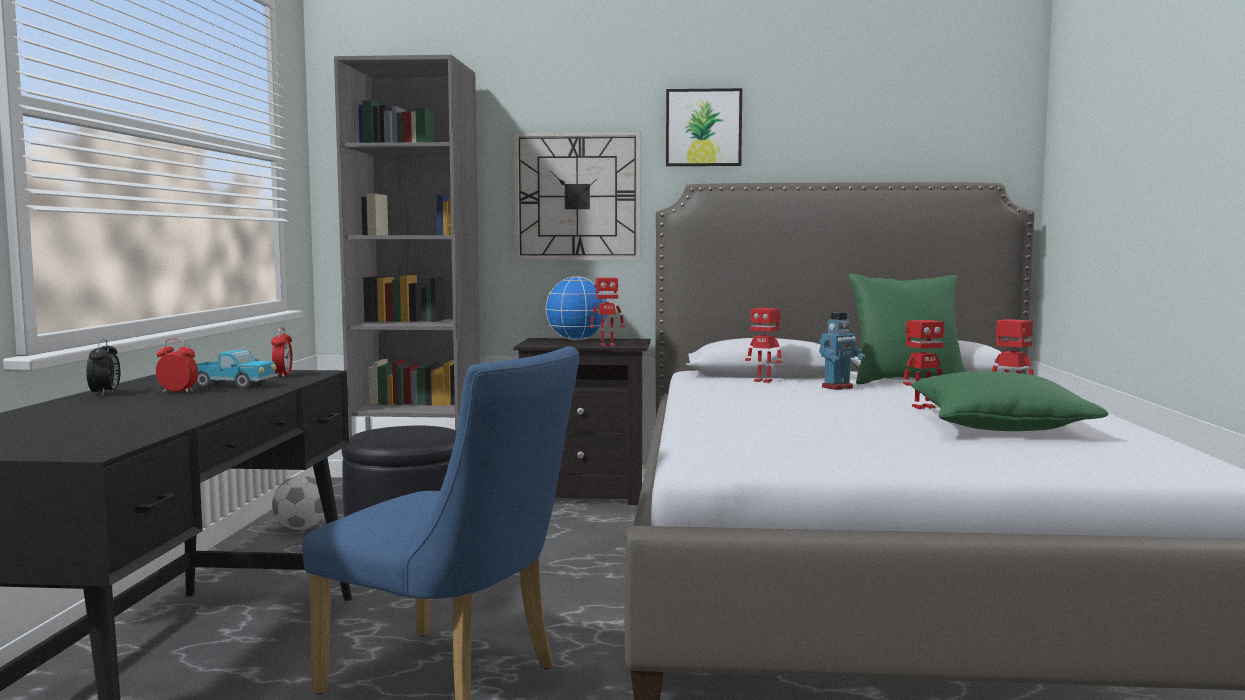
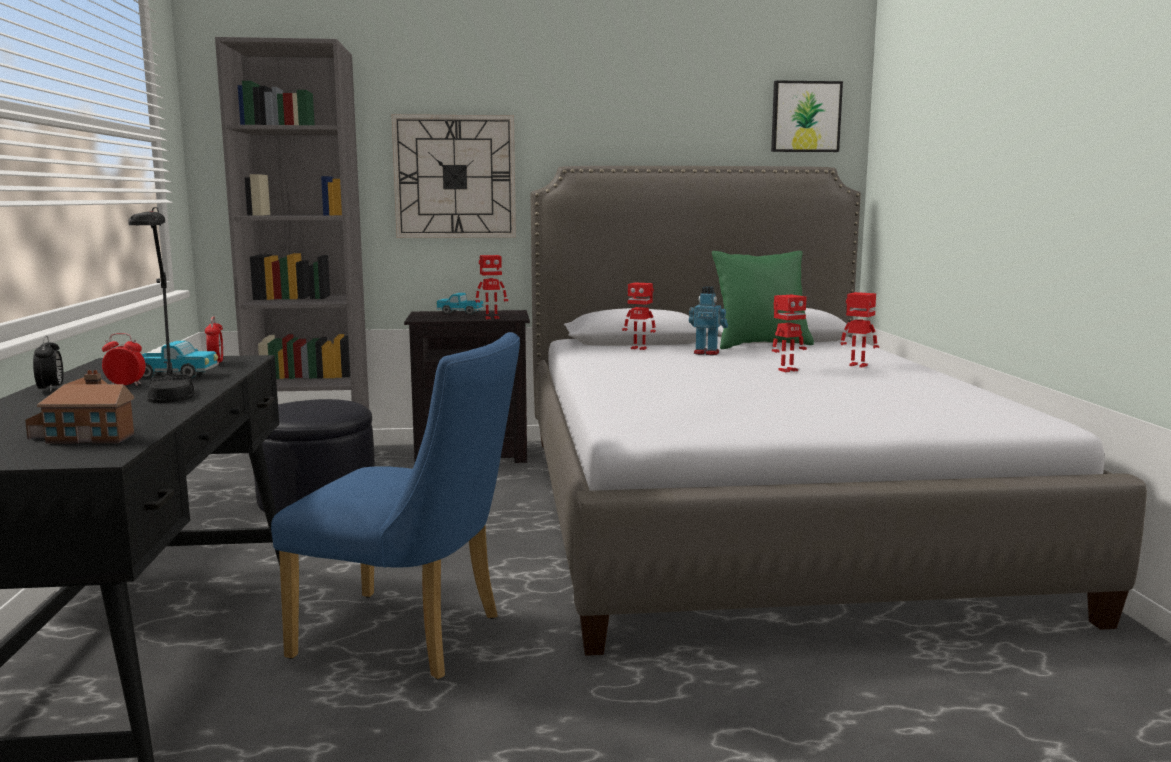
camera: 10 degrees left, 5 degrees up
football [272,476,324,530] -> none
globe [545,276,607,341] -> toy truck [436,293,484,315]
picture [666,88,742,166] -> picture moved to [771,80,843,152]
toy robot [819,312,866,390] -> toy robot turned 120 degrees counterclockwise [689,286,728,355]
green pillow [911,371,1108,431] -> none
none -> toy house [25,370,134,443]
none -> black table lamp [128,207,194,403]

